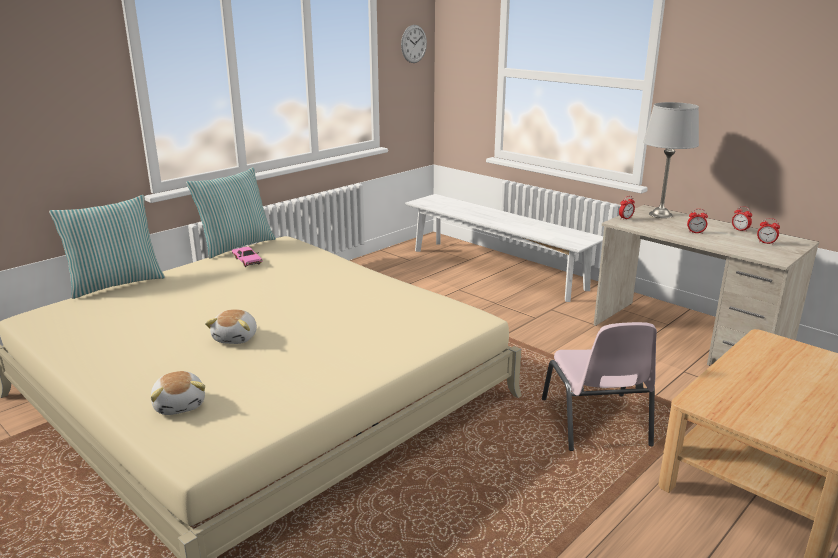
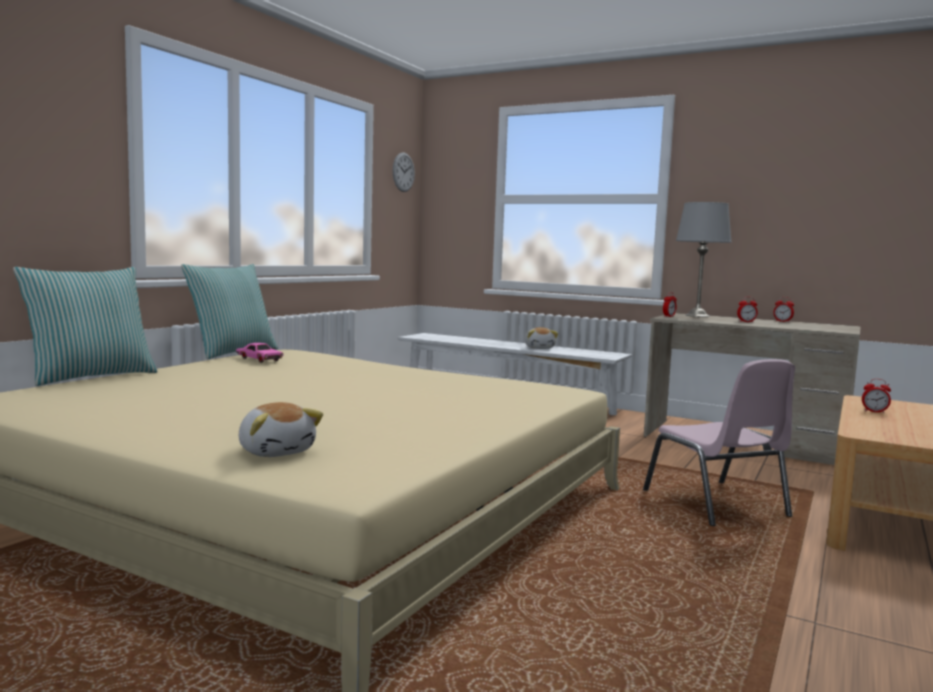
camera: 15 degrees left, 15 degrees down
plush toy [205,309,257,344] -> plush toy moved to [525,327,558,349]
alarm clock [757,218,780,245] -> alarm clock moved to [862,379,891,413]

